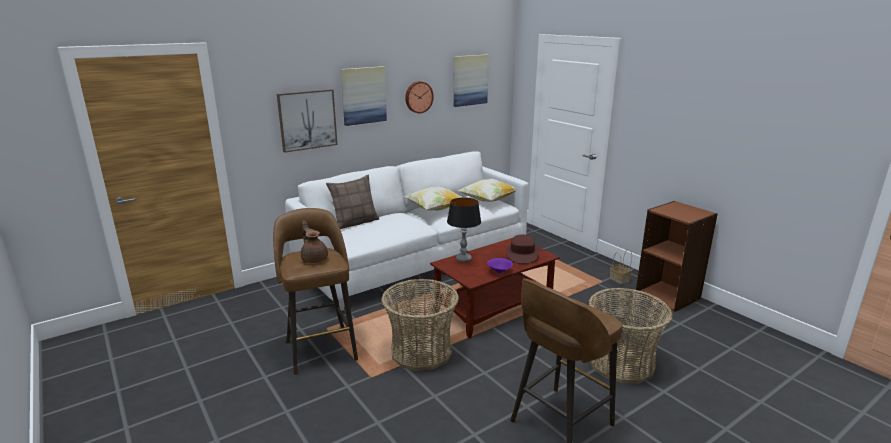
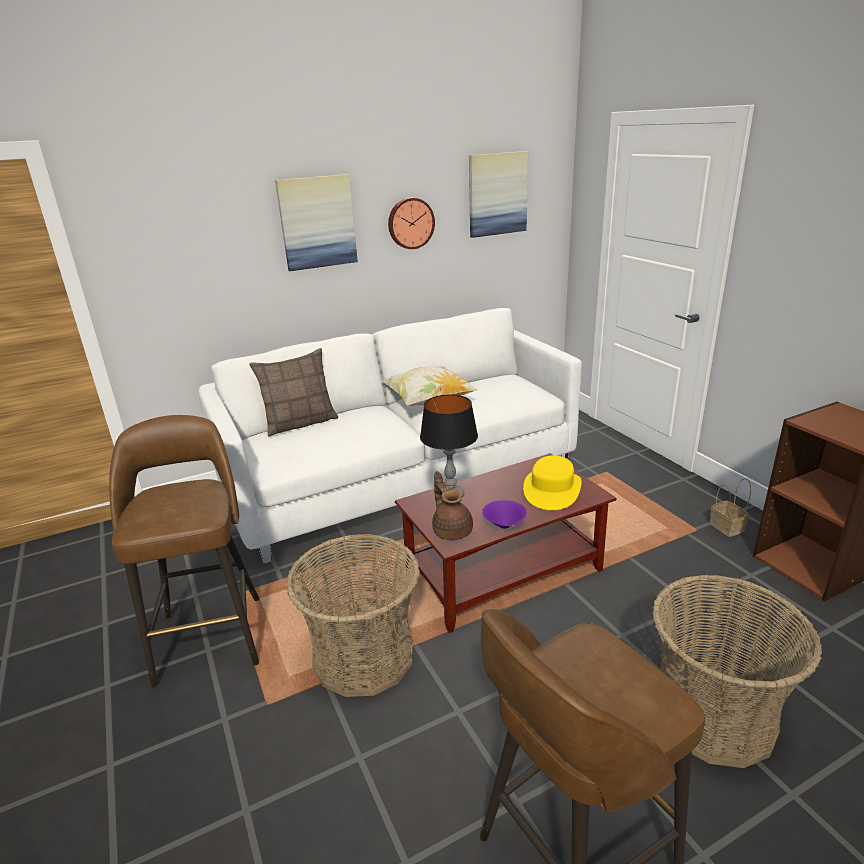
camera: 10 degrees right, 5 degrees up
picture [277,89,338,153] -> none
brown teapot [301,220,328,263] -> brown teapot moved to [432,471,473,540]
pillow [458,179,516,202] -> none
brown hat [506,235,539,264] -> yellow hat [523,456,582,511]

